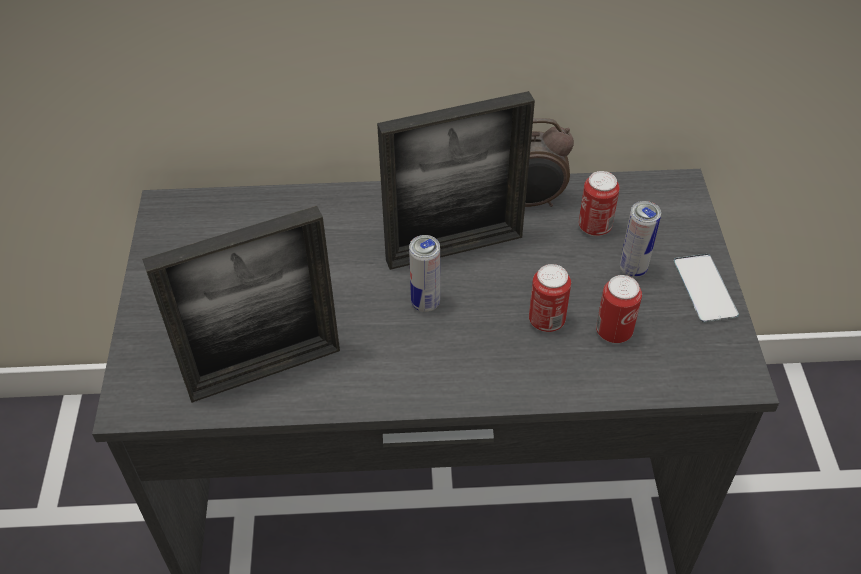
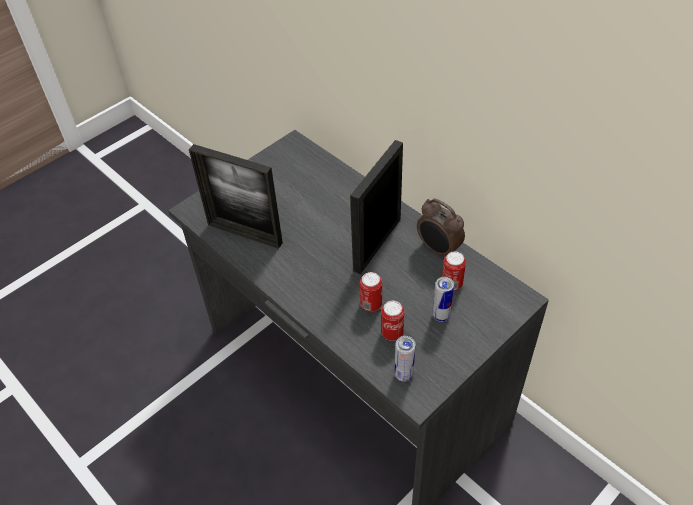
camera: 50 degrees right, 0 degrees up
picture frame [377,91,535,270] -> picture frame turned 90 degrees clockwise [350,140,403,274]
can [409,235,440,312] -> can moved to [395,336,416,381]
phone [674,254,739,323] -> none

